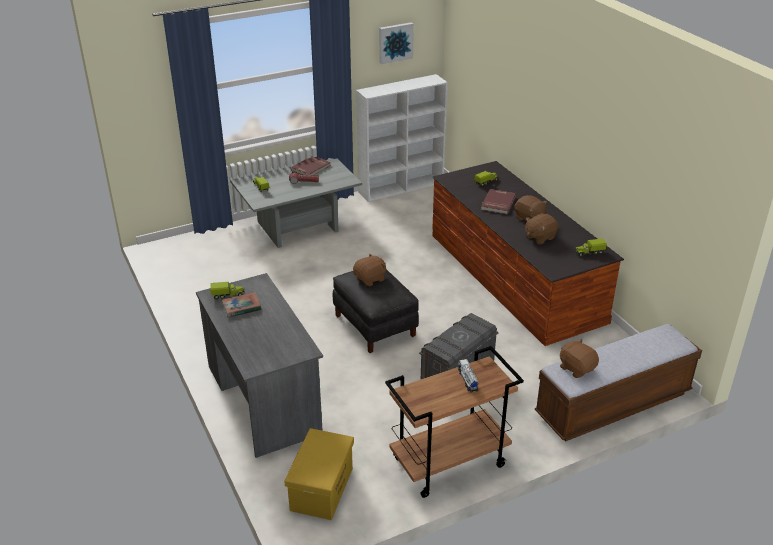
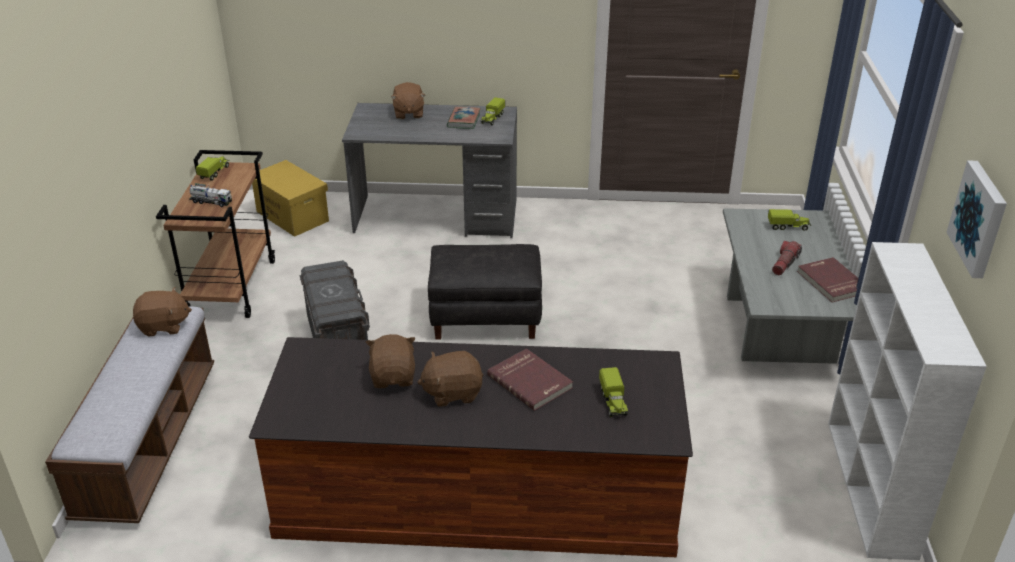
camera: 120 degrees right, 0 degrees up
brown plush toy [353,254,386,286] -> brown plush toy moved to [391,82,425,119]
toy truck [574,239,607,256] -> toy truck moved to [196,156,230,181]

